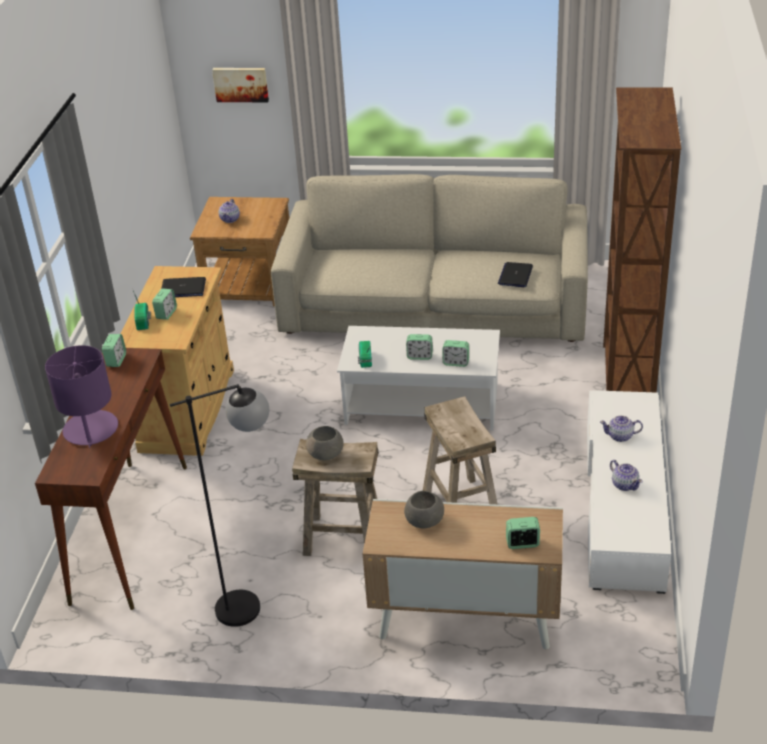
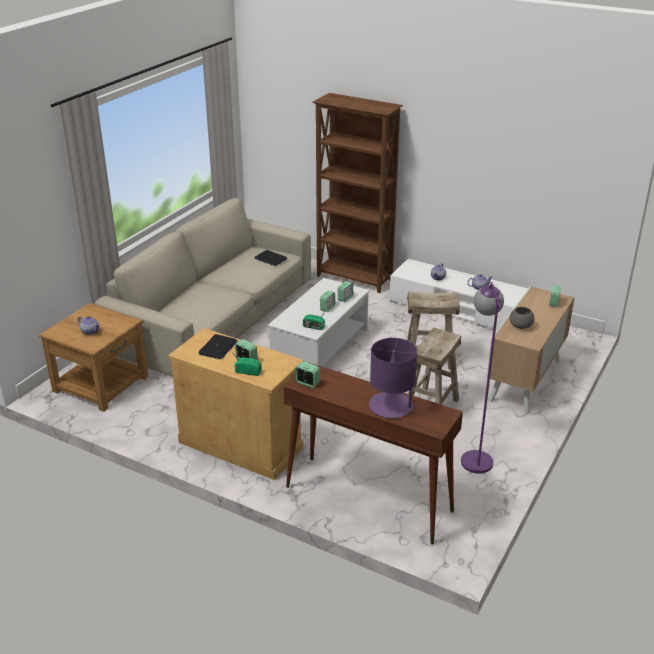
camera: 70 degrees left, 5 degrees down
black floor lamp [170,384,269,627] -> purple floor lamp [461,282,504,474]
picture [212,68,269,102] -> none
grey bowl [306,426,344,460] -> none

